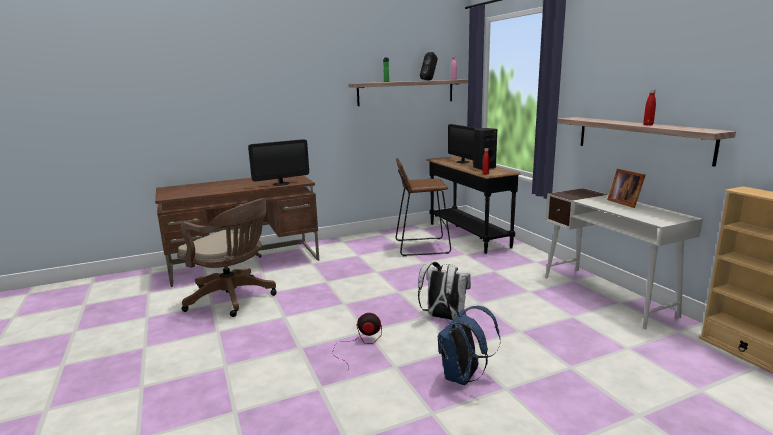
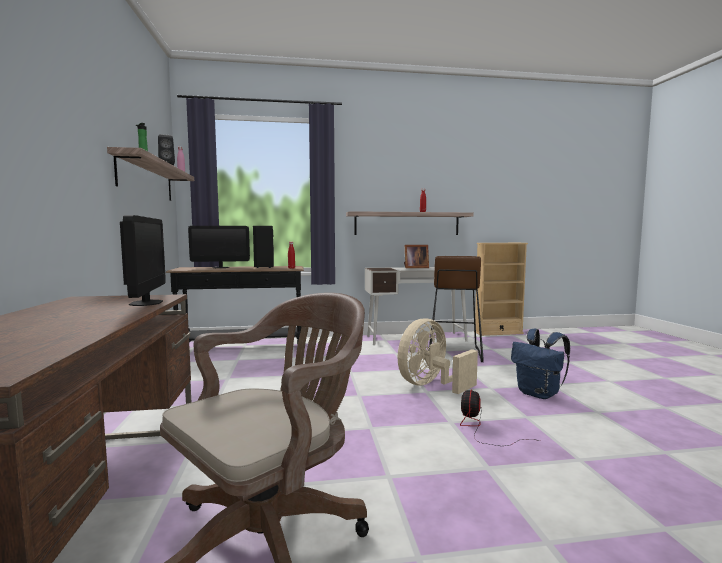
camera: 75 degrees left, 10 degrees down
brown stool [396,158,451,256] -> brown stool moved to [429,256,484,362]
white backpack [418,261,471,320] -> beige fan [398,318,478,394]

